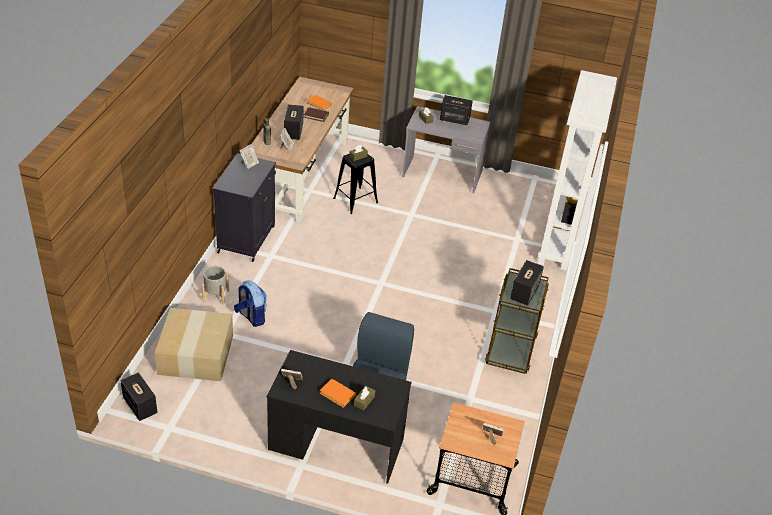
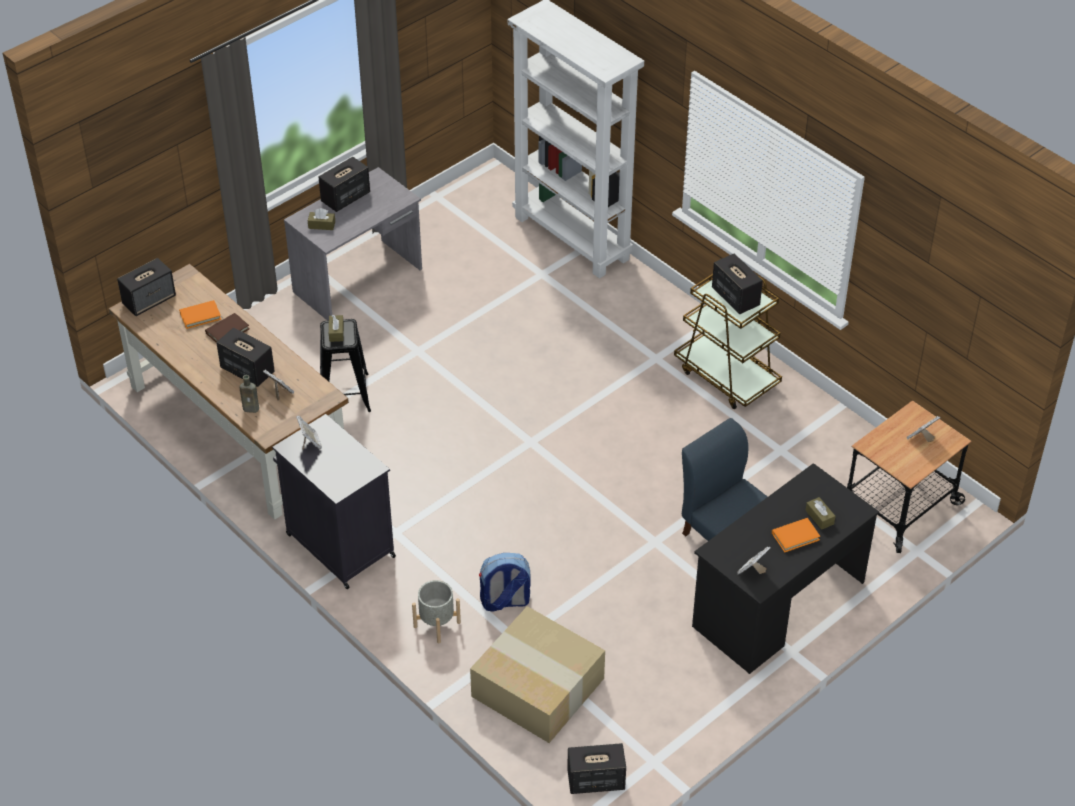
camera: 55 degrees left, 5 degrees up
none -> speaker [117,258,176,316]

